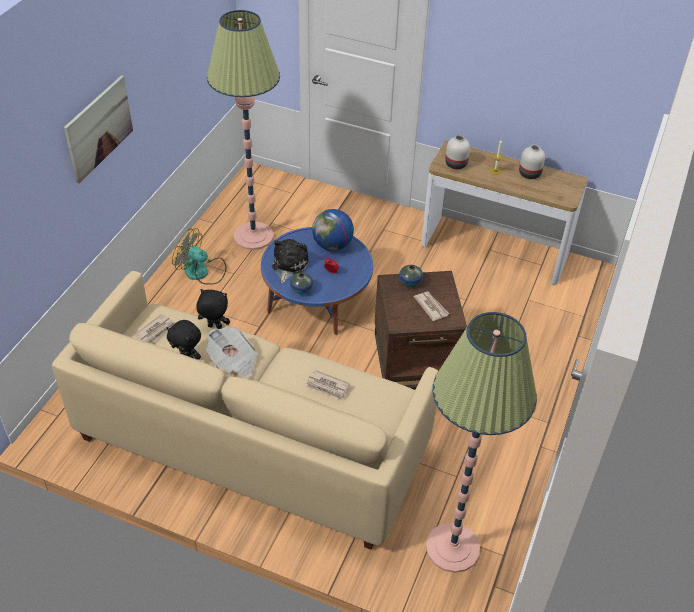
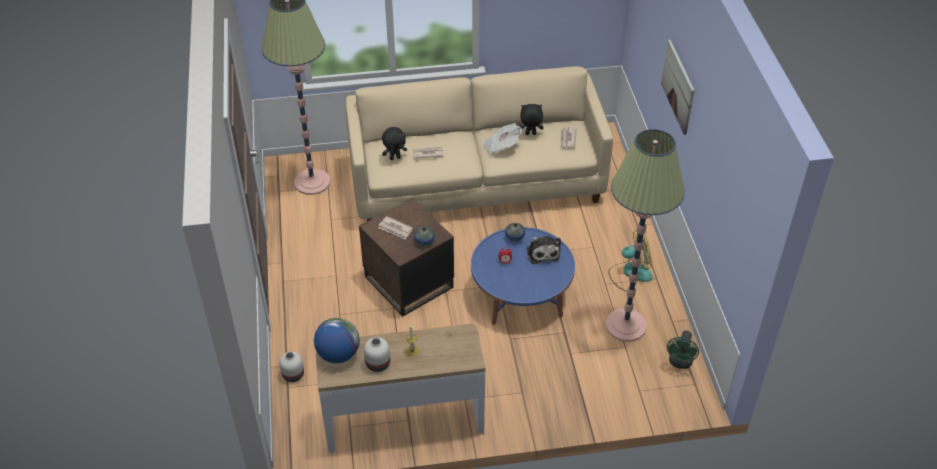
camera: 150 degrees right, 0 degrees up
black plush toy [196,289,230,329] -> black plush toy moved to [382,127,407,160]
globe [312,209,354,251] -> globe moved to [314,318,360,363]
white vase [445,135,470,169] -> white vase moved to [279,351,304,382]
none -> green fan [667,331,699,369]

